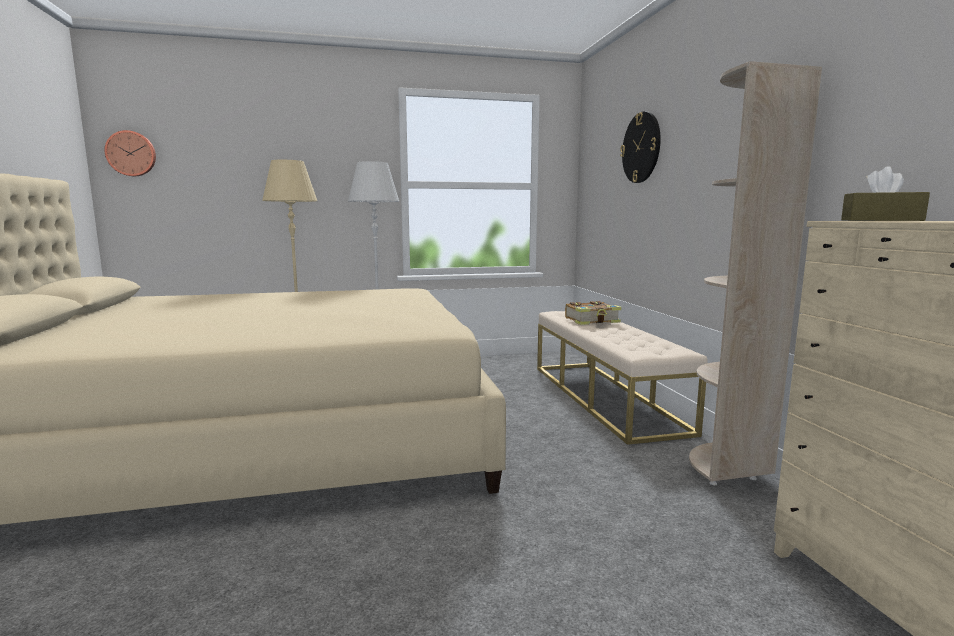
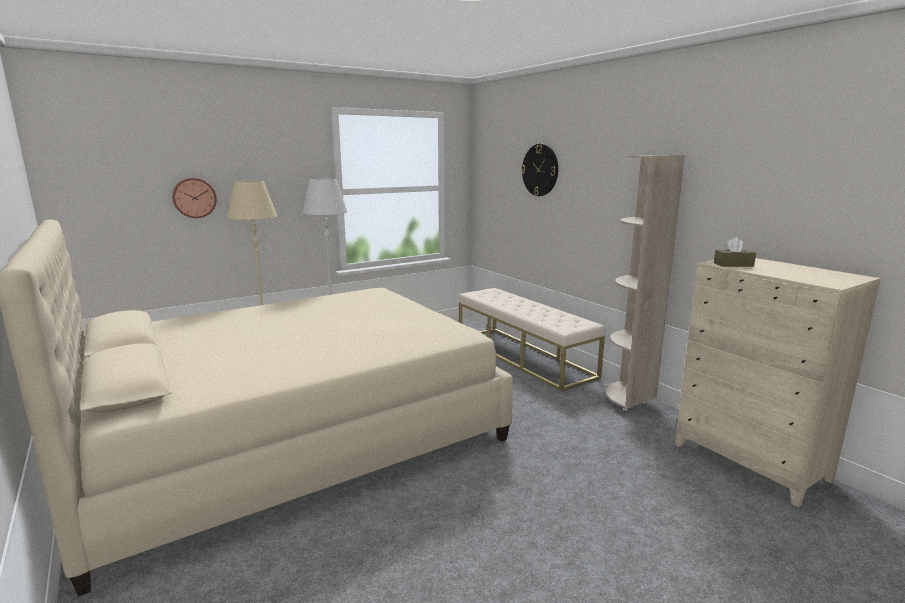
camera: 20 degrees left, 5 degrees up
wall clock [104,130,156,176] -> wall clock moved to [172,178,217,218]
book [565,301,621,325] -> none

